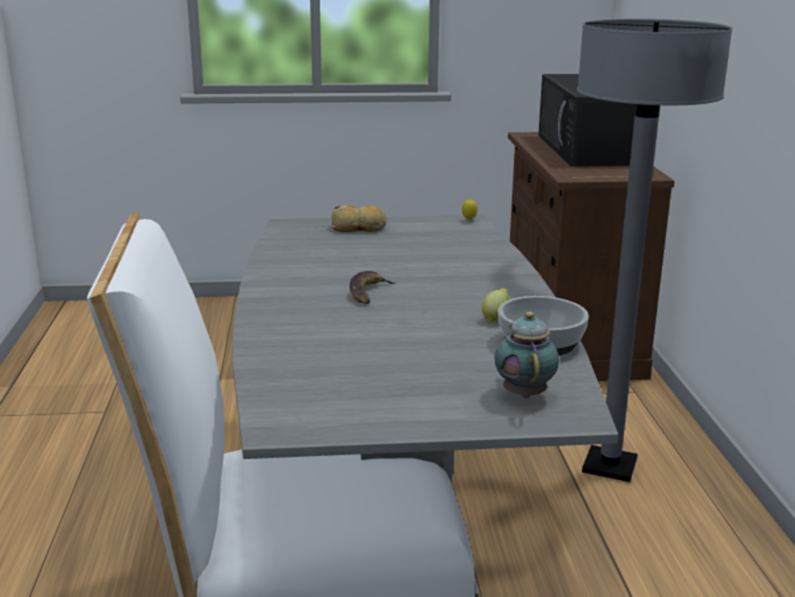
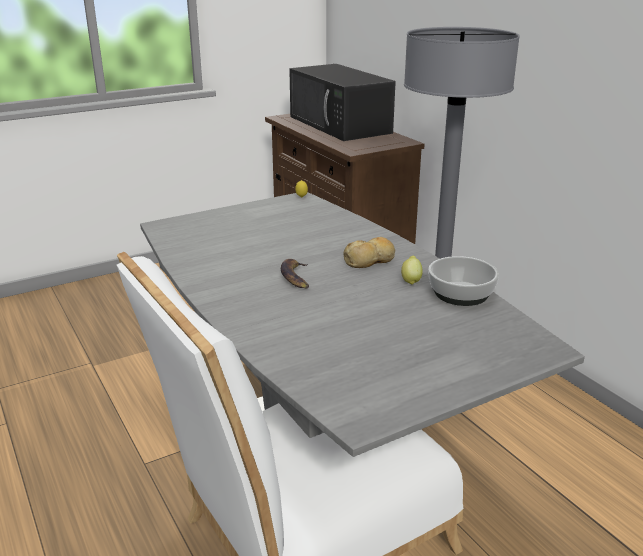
camera: 25 degrees left, 5 degrees up
bread [331,205,387,232] -> bread moved to [343,237,395,268]
teapot [494,312,559,398] -> none

